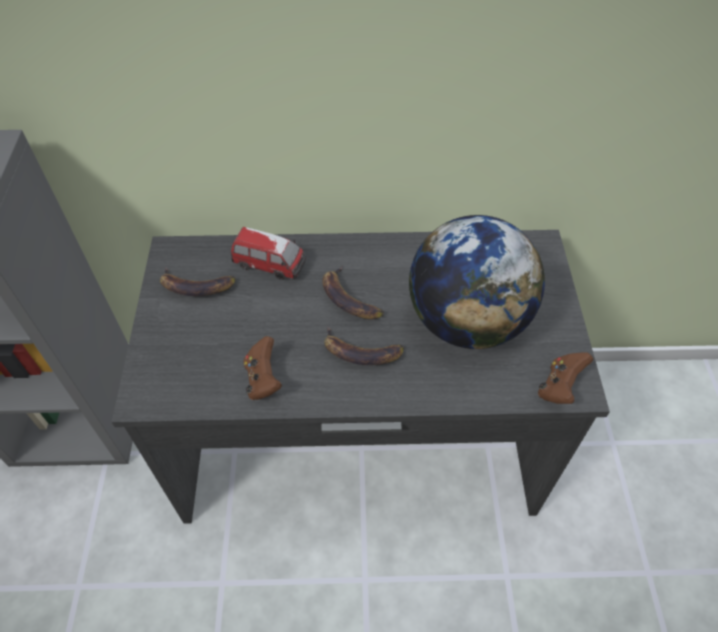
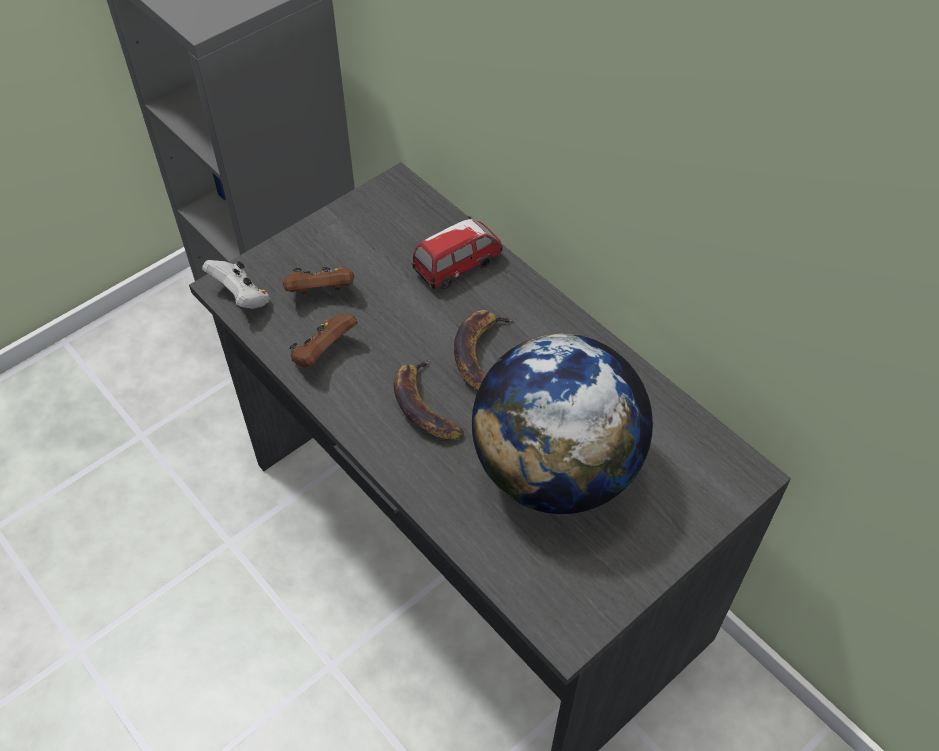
camera: 50 degrees right, 0 degrees up
banana [160,267,236,296] -> none
toy car [231,227,306,280] -> toy car turned 105 degrees counterclockwise [412,216,503,289]
brown game controller [538,352,593,404] -> brown game controller moved to [283,267,354,294]
none -> white game controller [202,260,270,309]

